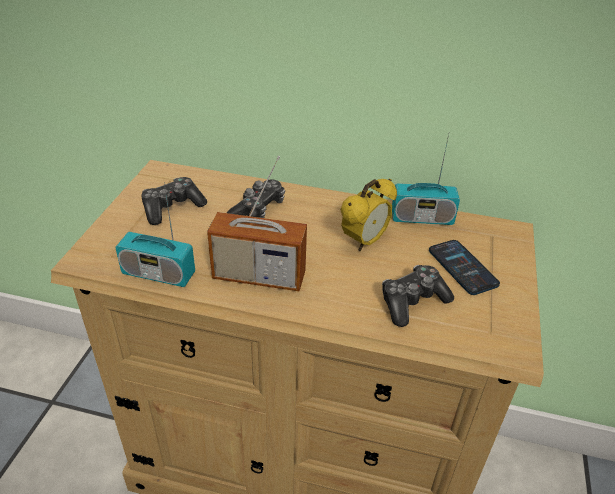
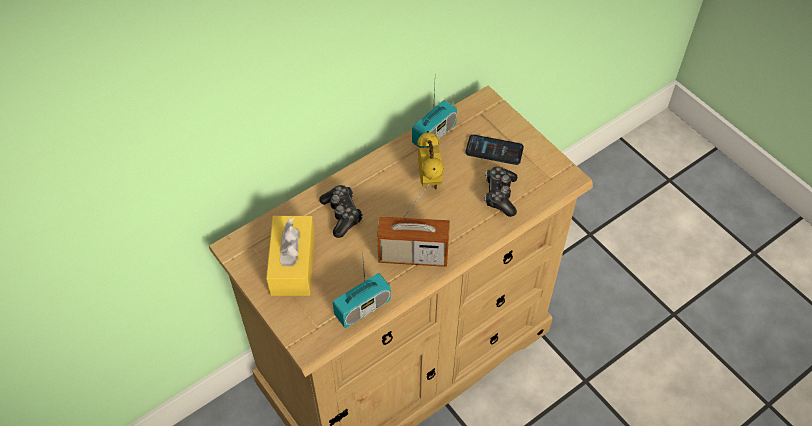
camera: 50 degrees left, 15 degrees up
game controller [141,177,207,225] -> yellow tissue box [266,216,315,296]
radio [207,156,307,291] -> radio turned 45 degrees clockwise [377,183,450,267]

